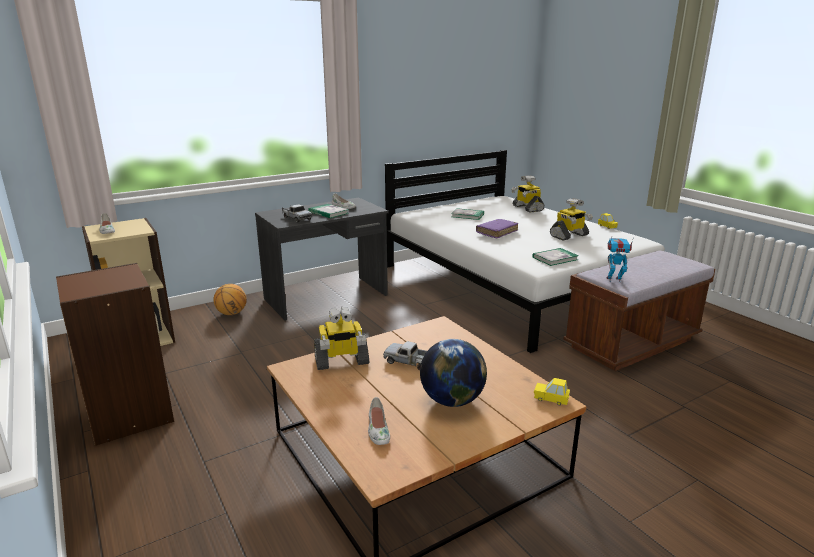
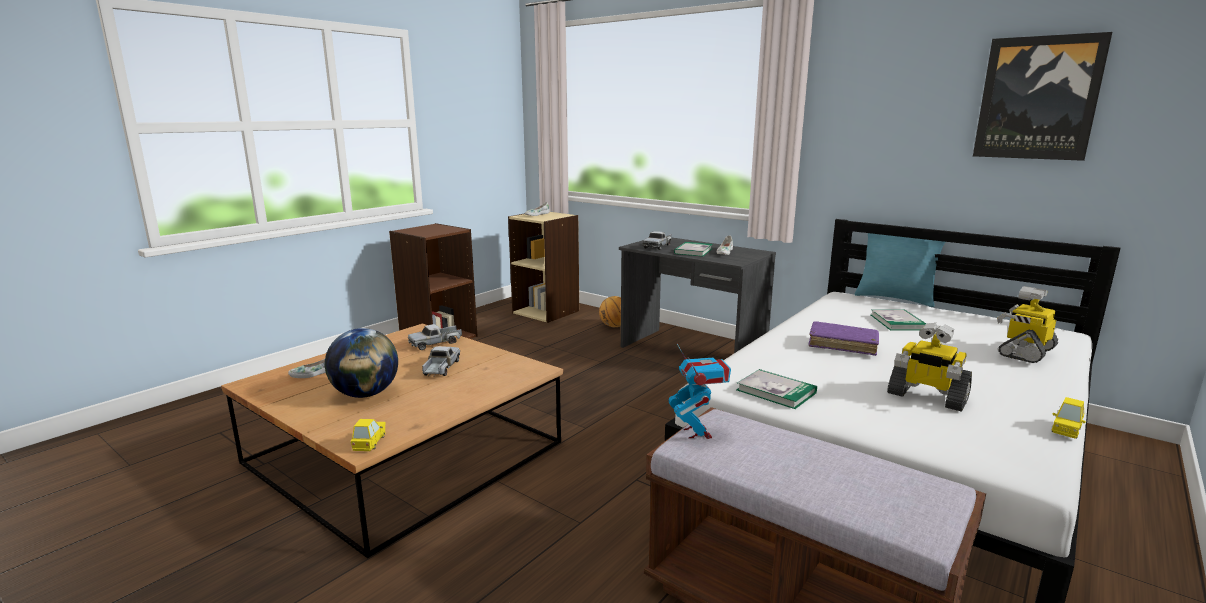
camera: 70 degrees right, 5 degrees down
toy robot [314,307,369,370] -> toy truck [408,324,462,350]
none -> turquoise pillow [855,233,945,307]
none -> picture [973,32,1112,161]

